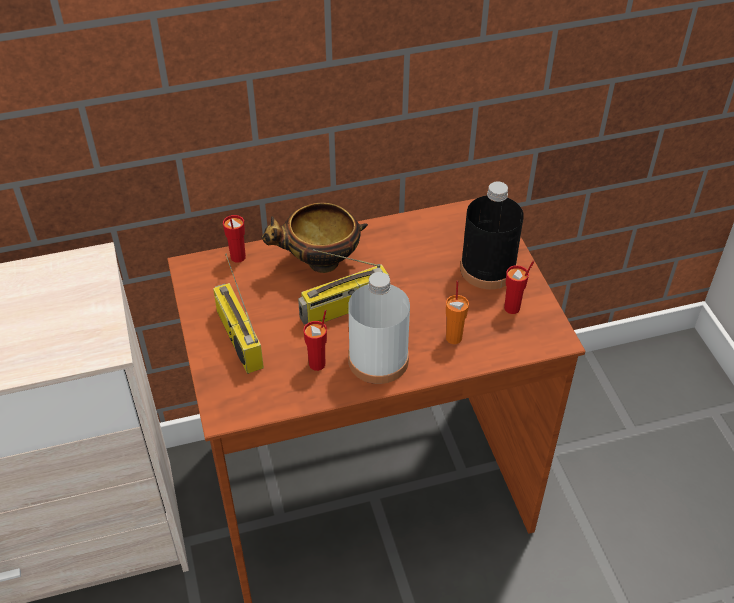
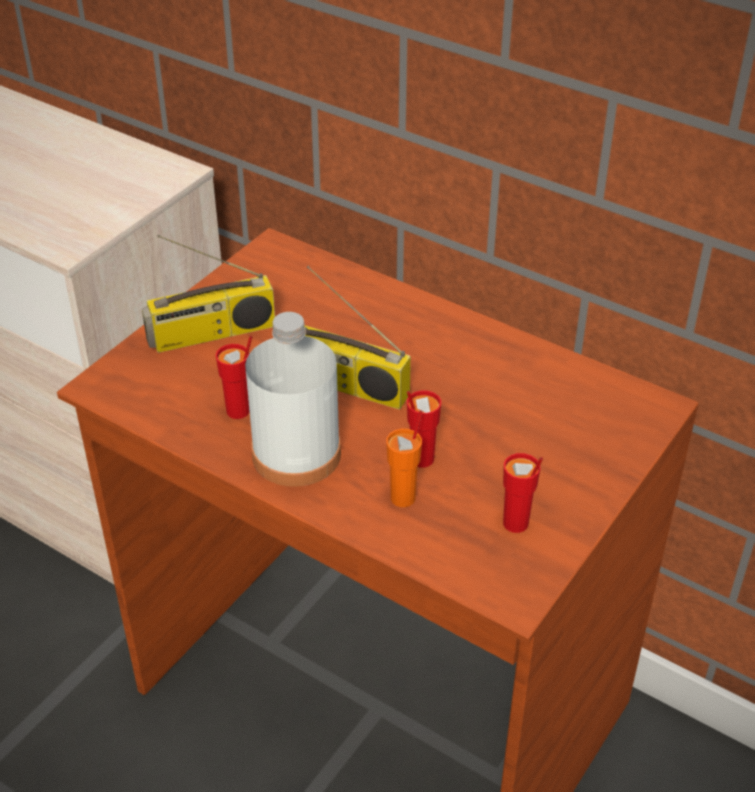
camera: 50 degrees right, 5 degrees down
radio [213,253,264,374] -> radio turned 135 degrees counterclockwise [142,235,275,353]
red cup [223,215,246,263] -> red cup moved to [407,390,441,468]
bowl [261,202,368,273] -> none
black bottle [460,182,524,289] -> none

